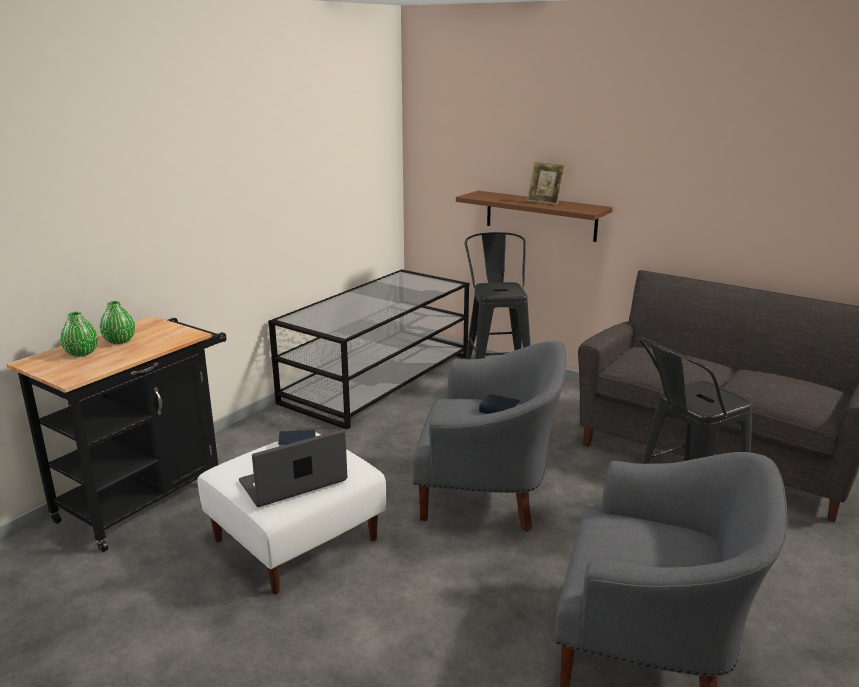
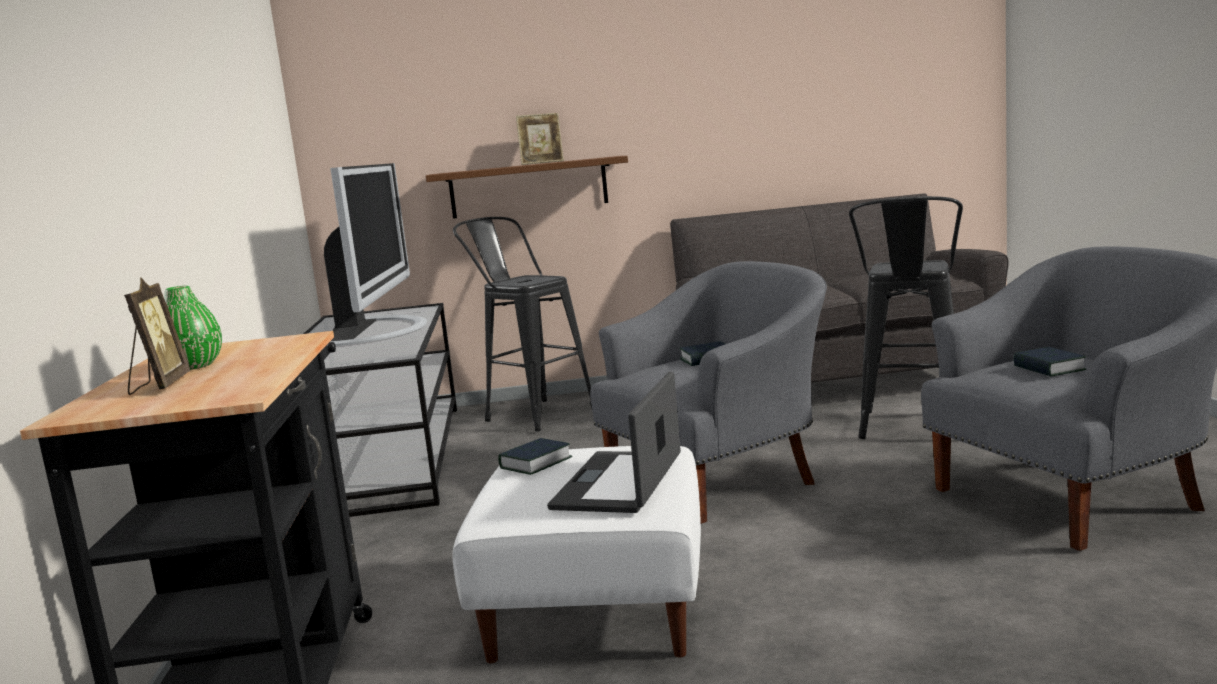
camera: 40 degrees left, 10 degrees down
green vase [60,312,98,357] -> picture frame [124,278,190,395]
none -> television [324,163,427,346]
none -> book [1013,347,1086,376]

